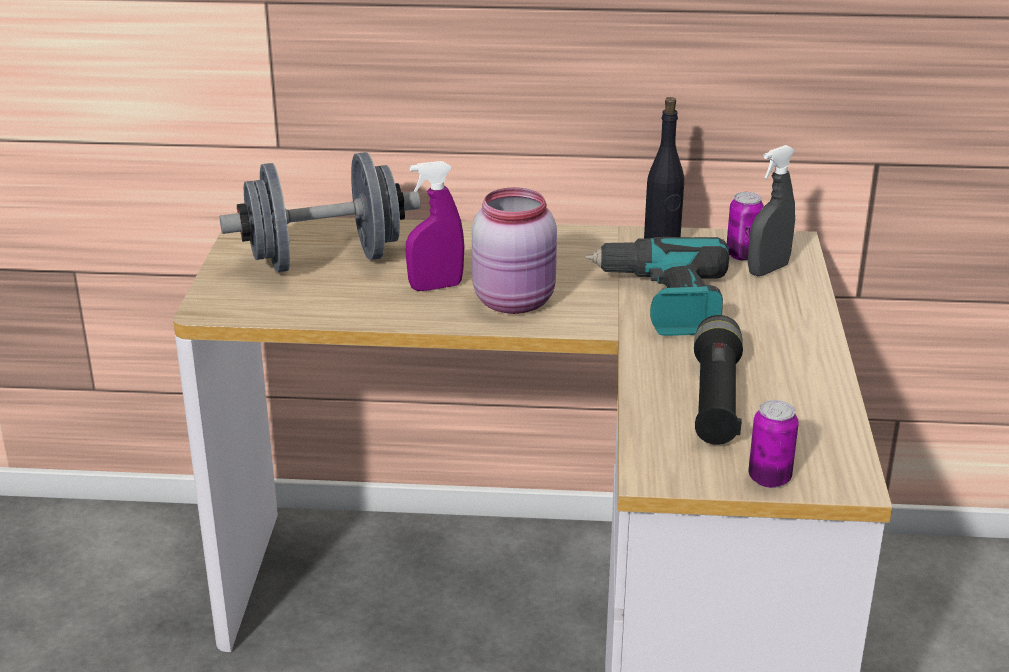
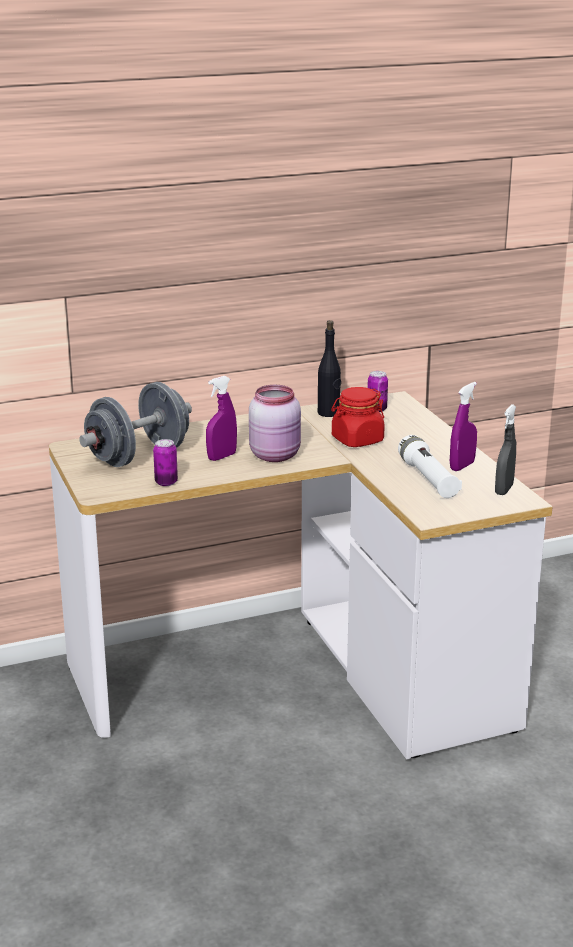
camera: 25 degrees left, 5 degrees down
power drill [585,237,729,336] -> red jar [331,387,385,447]
black flashlight [694,315,743,445] -> white flashlight [398,435,462,498]
grey spray bottle [748,145,795,276] -> grey spray bottle moved to [495,404,516,495]
can [748,400,799,488] -> can moved to [153,439,178,486]
none -> purple spray bottle [450,382,477,471]

